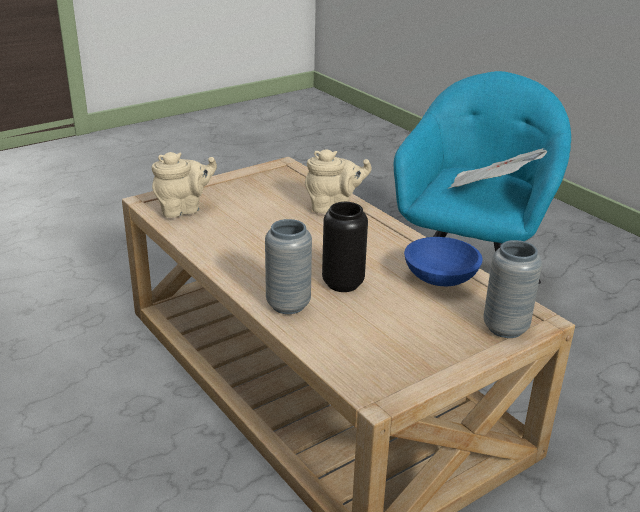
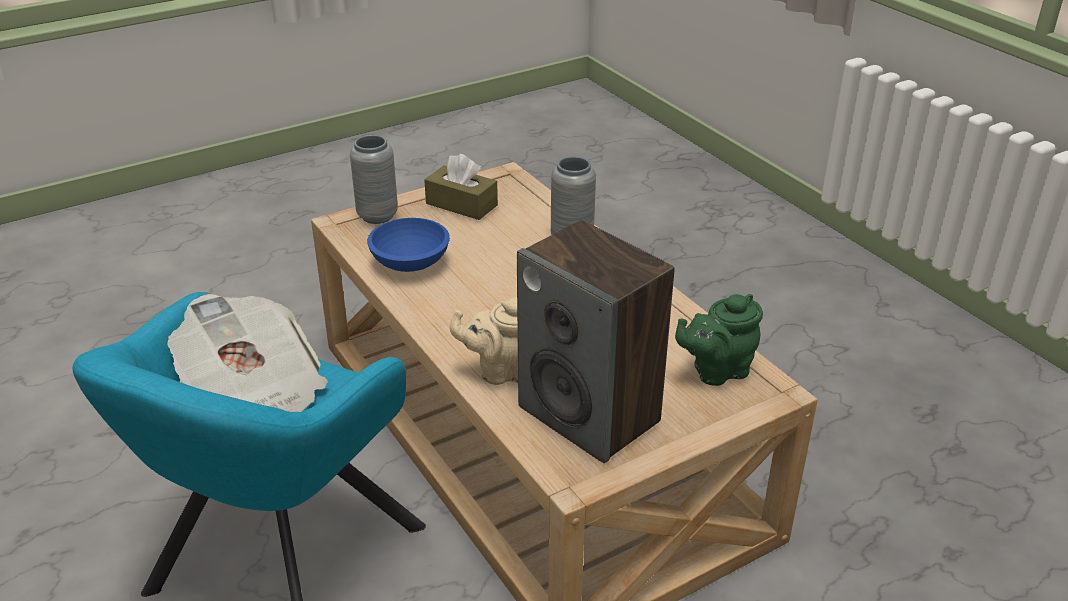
camera: 175 degrees left, 5 degrees up
beige teapot [152,152,217,218] -> green teapot [675,294,763,386]
black vase [322,202,368,292] -> none
none -> brown tissue box [424,154,498,220]
none -> speaker [517,220,674,463]

